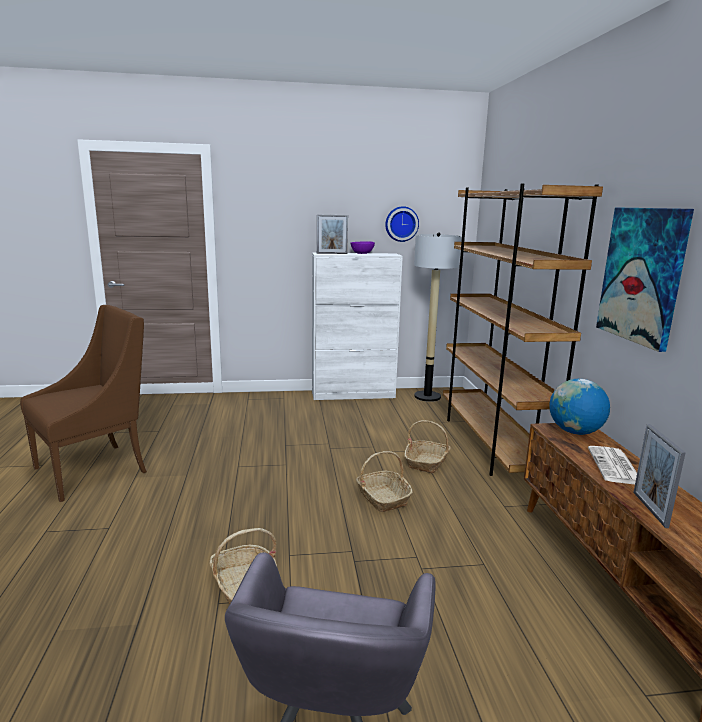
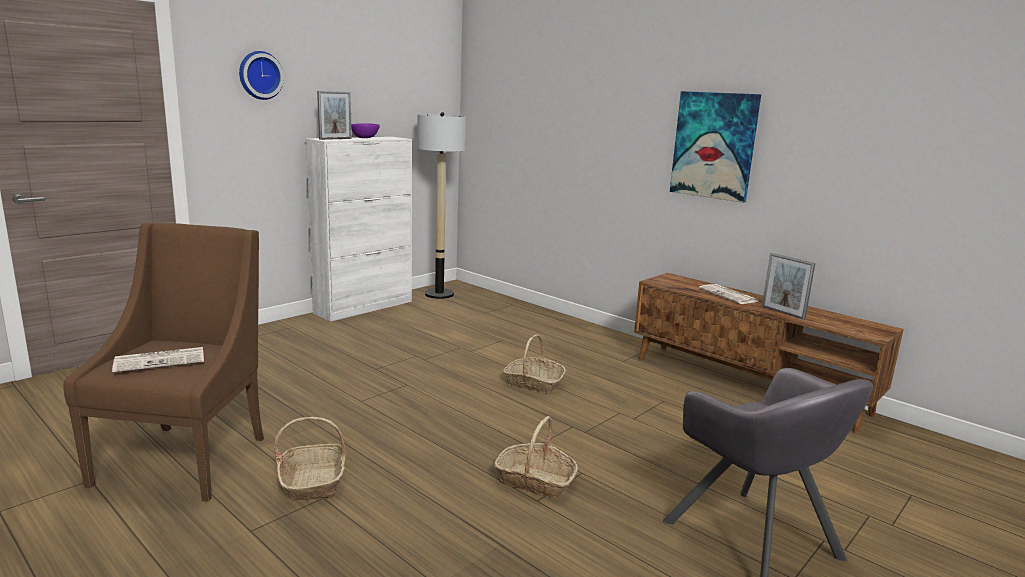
camera: 40 degrees left, 0 degrees up
wall clock [385,206,419,242] -> wall clock moved to [239,51,284,100]
basket [404,420,451,474] -> basket moved to [274,417,346,501]
brown bookcase [443,184,603,476] -> none
globe [549,379,610,435] -> none
none -> newspaper [112,347,204,373]

